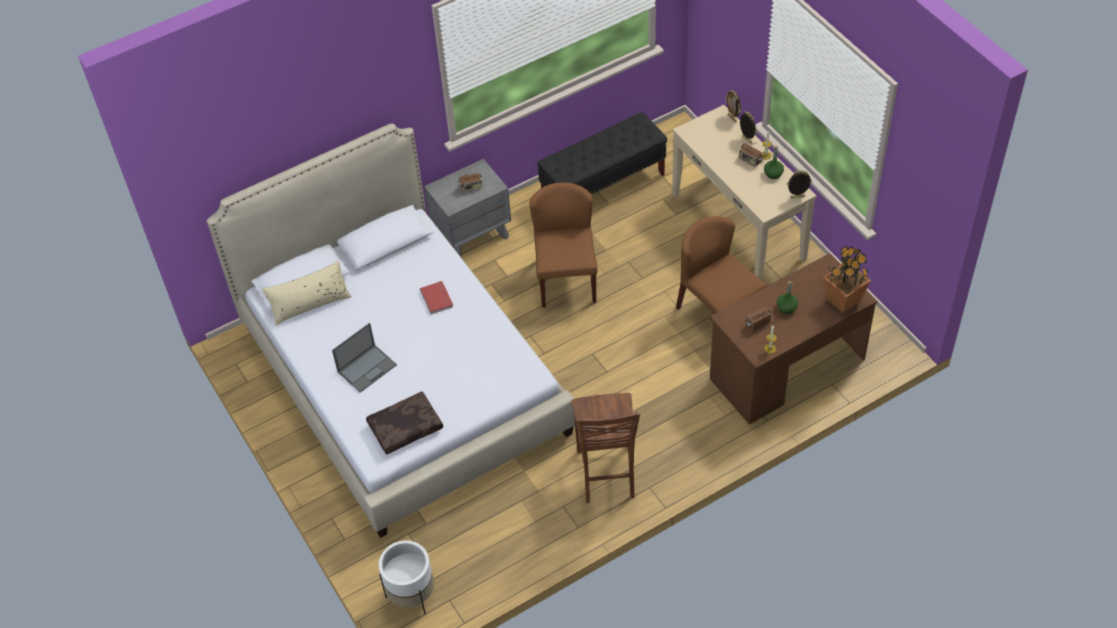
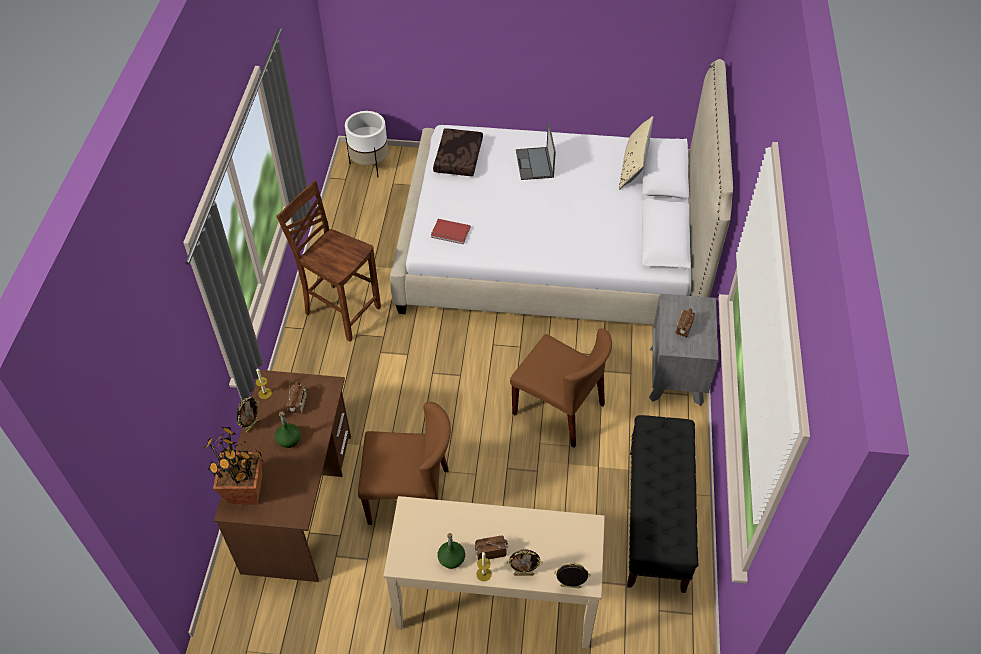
camera: 125 degrees right, 0 degrees up
red book [420,281,453,314] -> red book moved to [431,219,471,244]
picture frame [786,170,812,198] -> picture frame moved to [237,397,259,433]

